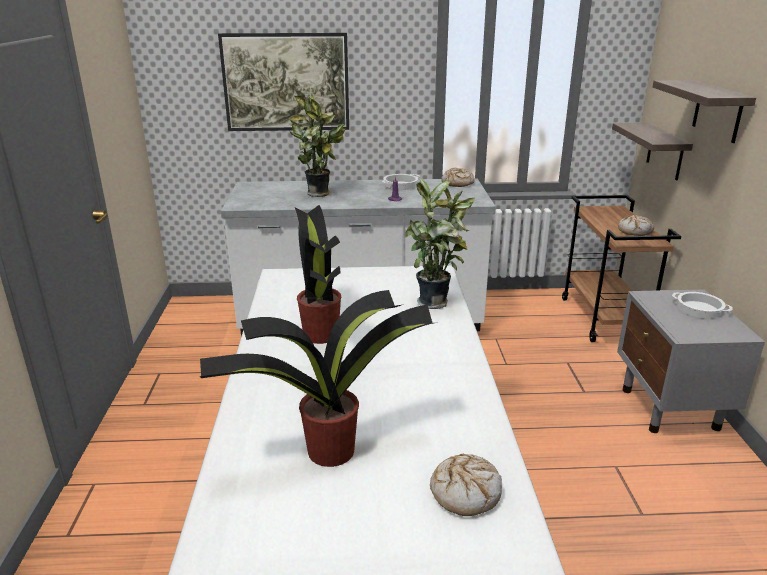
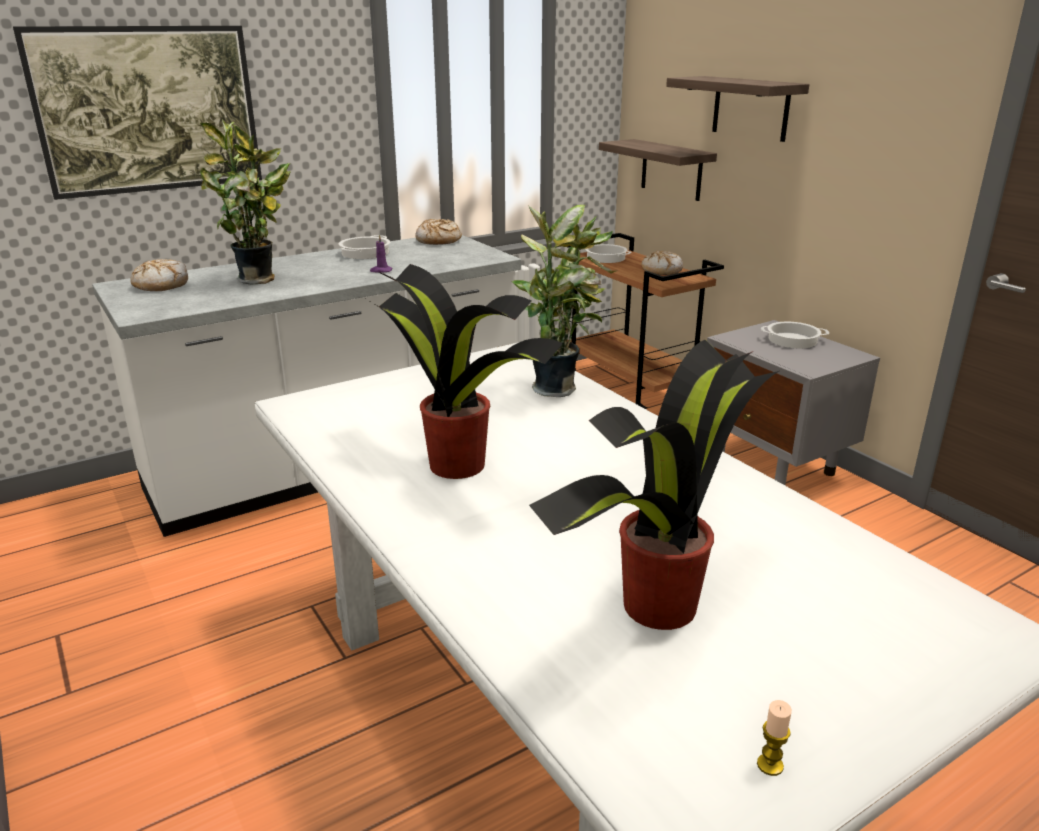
camera: 30 degrees left, 0 degrees up
bread [430,454,502,516] -> bread moved to [130,259,188,291]
none -> cooking pot [585,244,631,263]
none -> candle [757,700,792,776]

